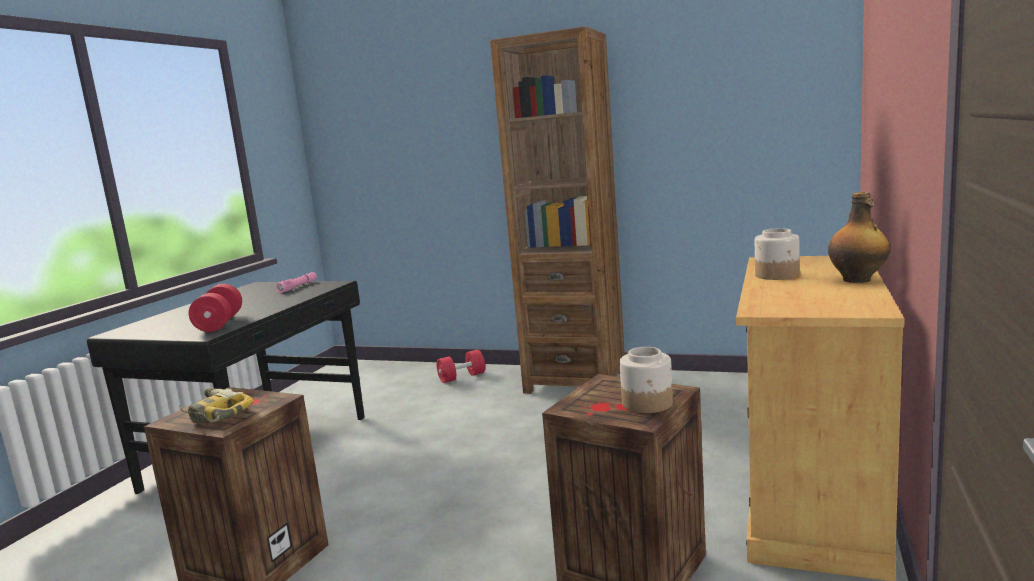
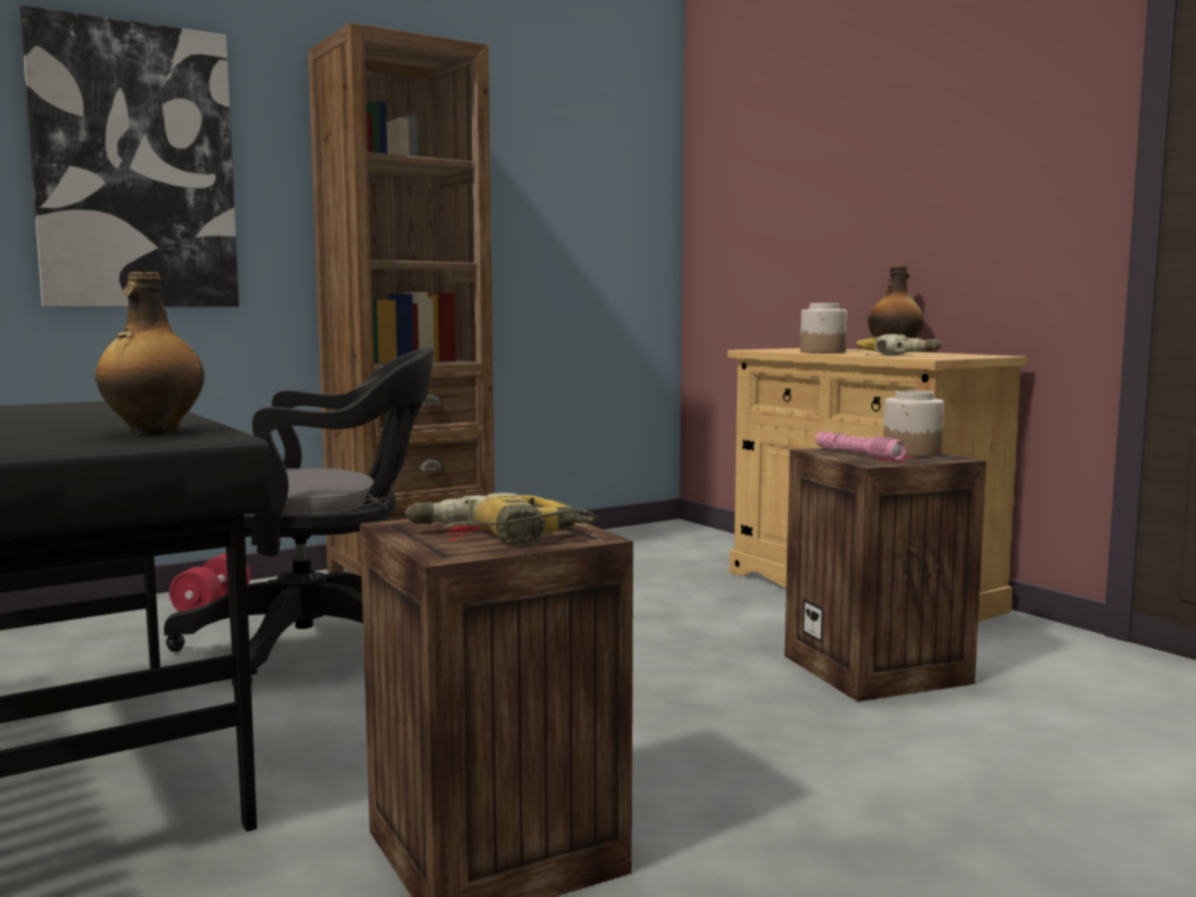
camera: 55 degrees left, 5 degrees down
red dumbbell [189,284,242,332] -> bottle [95,272,204,435]
pink flashlight [276,272,317,293] -> pink flashlight moved to [815,431,905,460]
none -> picture [20,5,239,307]
none -> black office chair [164,347,435,687]
none -> power drill [856,334,942,355]

